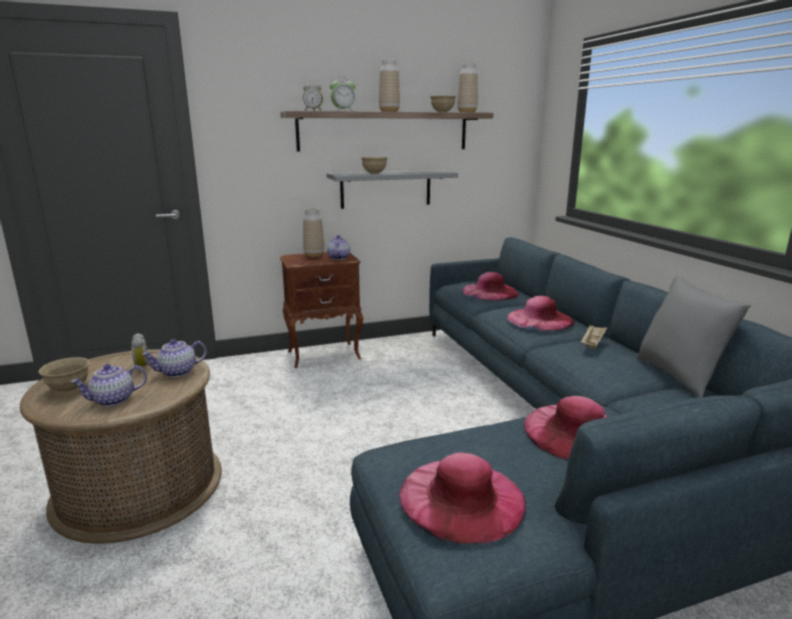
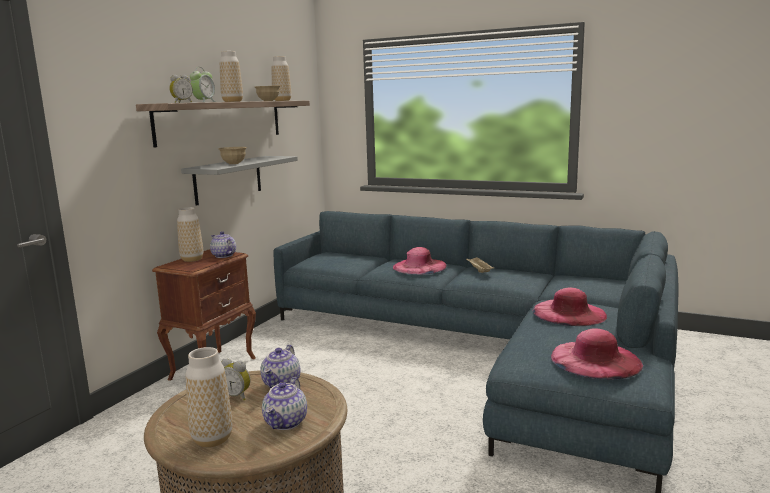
camera: 45 degrees left, 5 degrees down
beige bowl [38,357,90,392] -> vase [186,347,233,447]
pink hat [462,272,519,301] -> none
grey pillow [637,275,751,397] -> none

